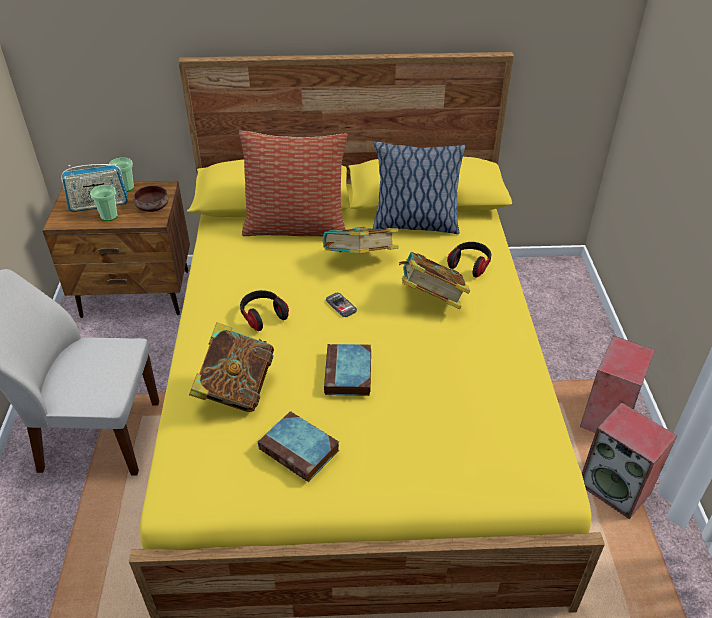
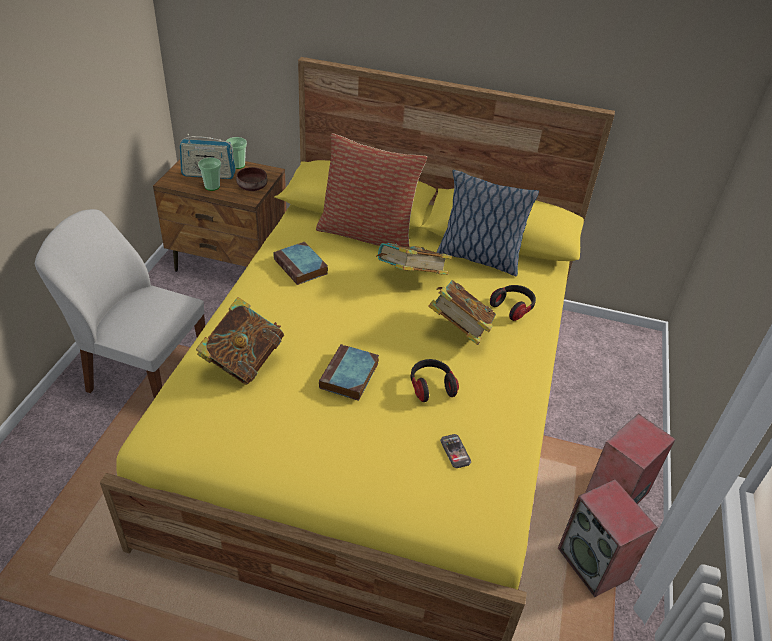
camera: 15 degrees right, 0 degrees up
headphones [240,290,289,331] -> headphones moved to [411,359,459,402]
book [258,411,339,482] -> book moved to [273,242,328,285]
phone [326,293,357,317] -> phone moved to [440,434,471,468]

